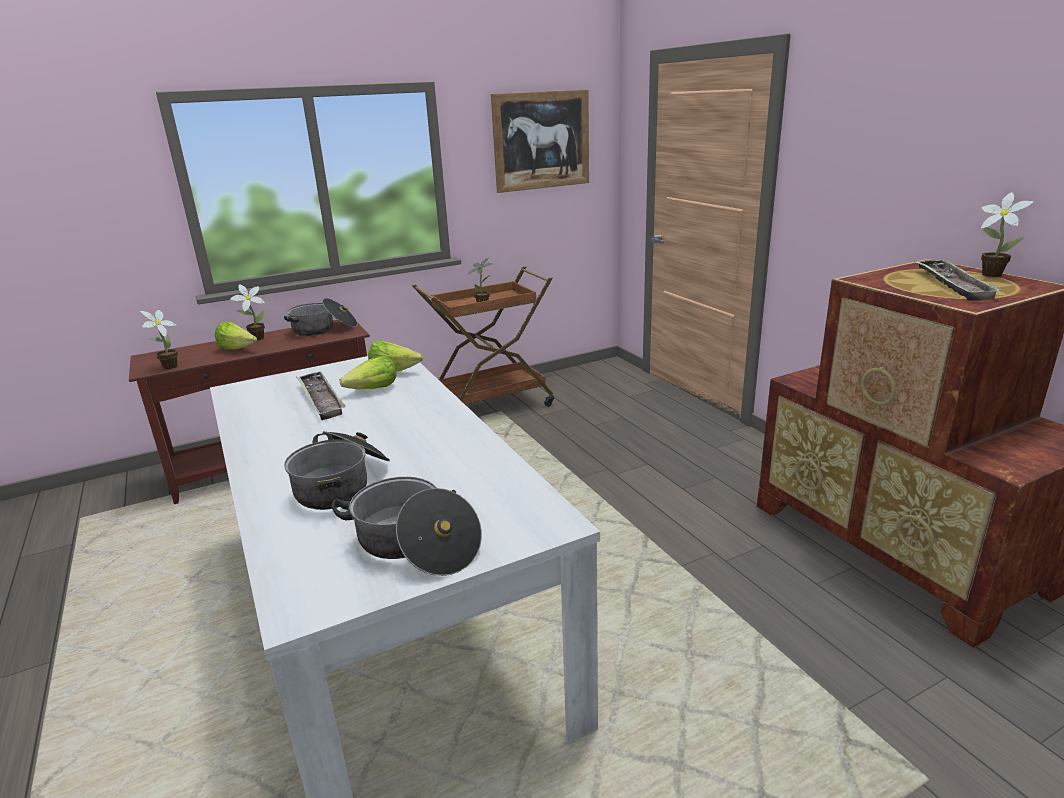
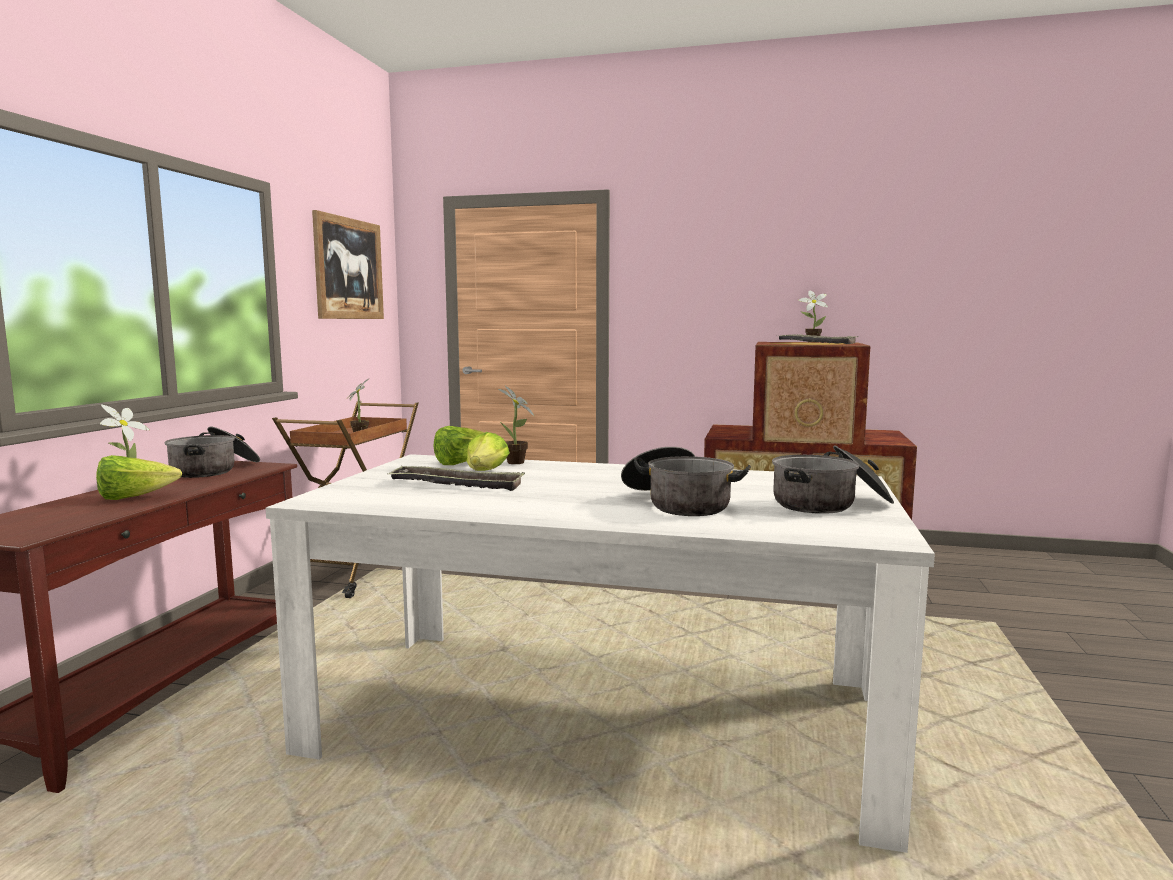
camera: 50 degrees left, 15 degrees down
potted plant [140,310,178,369] -> potted plant moved to [498,386,535,464]

